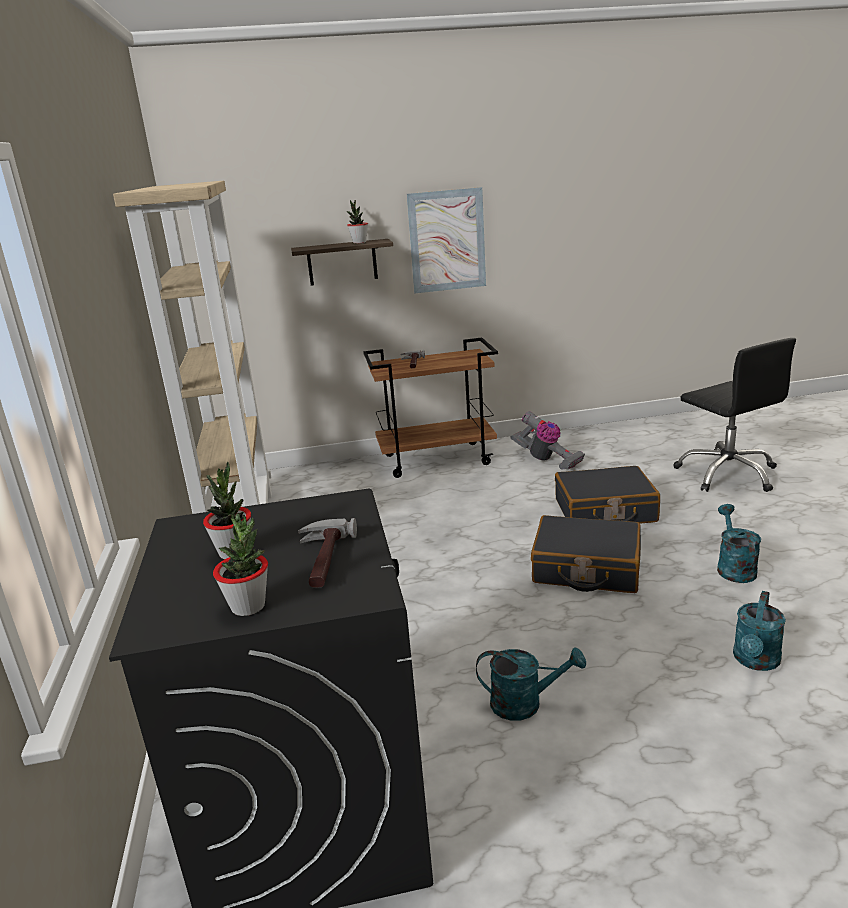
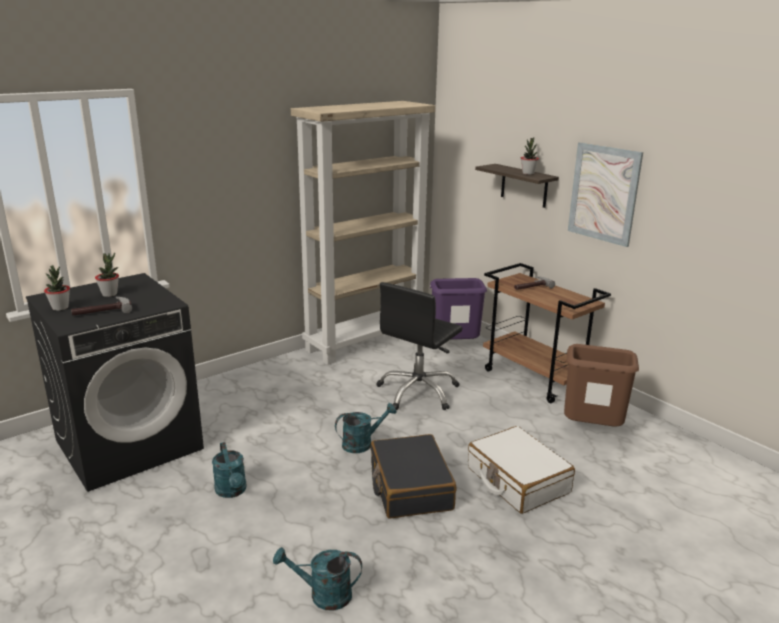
camera: 60 degrees right, 0 degrees up
vacuum cleaner [510,411,585,470] -> brown trash can [564,344,639,427]
black suitcase [555,466,660,523] -> white suitcase [468,426,575,514]
black office chair [673,338,796,492] -> black office chair moved to [376,282,462,410]
turquoise watering can [717,504,761,583] -> turquoise watering can moved to [335,403,397,453]
none -> purple trash can [430,278,487,339]

